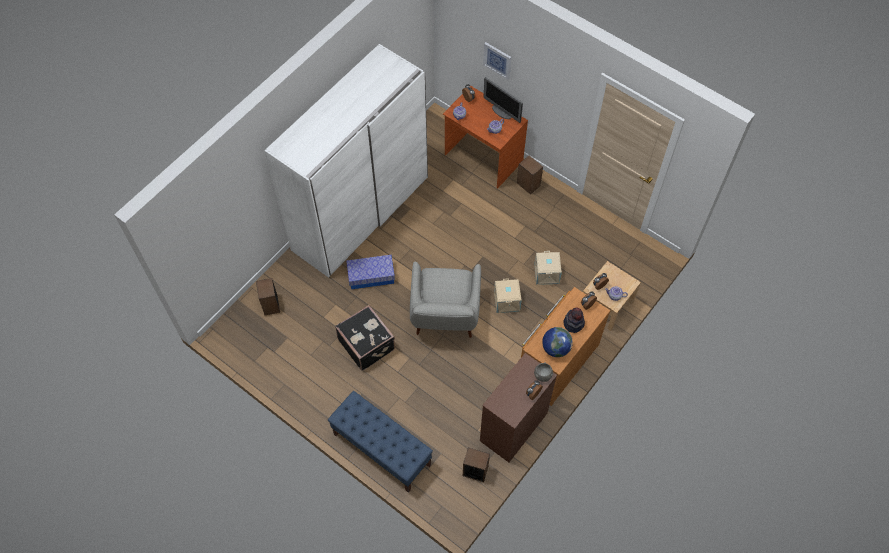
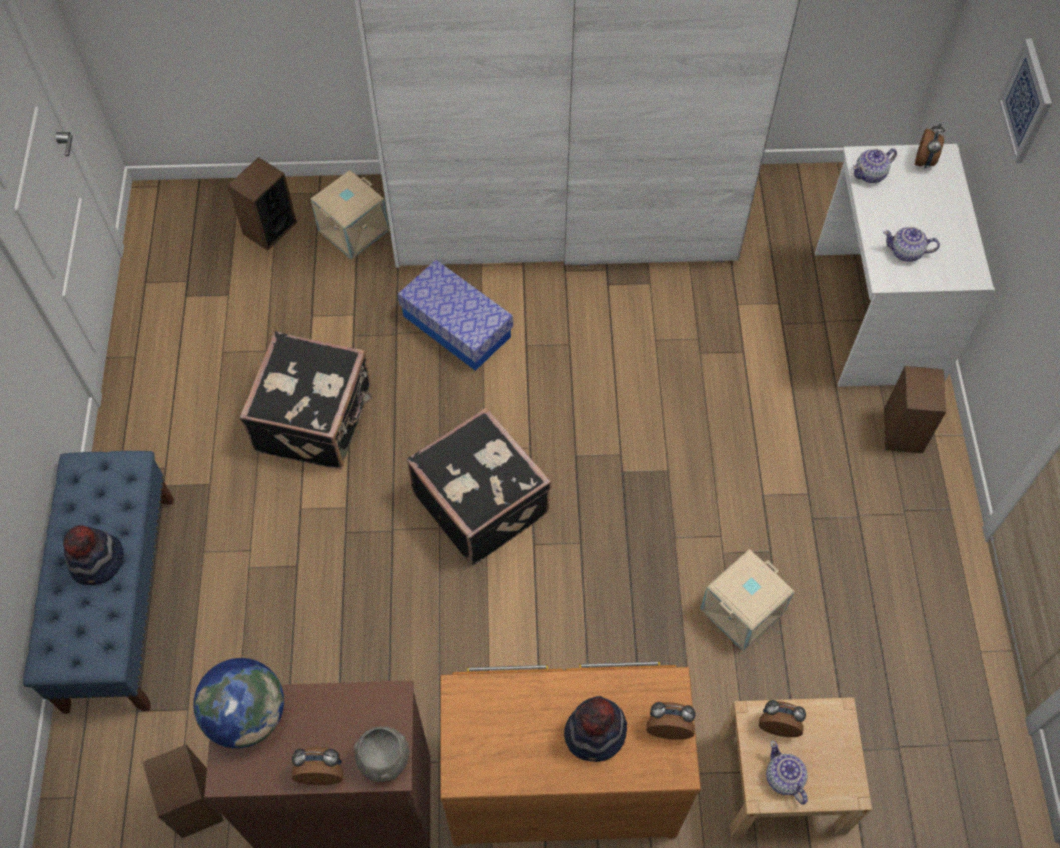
camera: 50 degrees right, 0 degrees up
grey armchair [410,261,481,338] -> black suitcase [407,407,552,565]
brown desk [443,86,528,188] -> white desk [815,144,995,387]
monitor [483,77,523,123] -> none
beige storage box [494,278,522,313] -> beige storage box moved to [311,170,389,259]
globe [542,327,573,357] -> globe moved to [193,658,284,748]
none -> hat [63,525,124,585]

